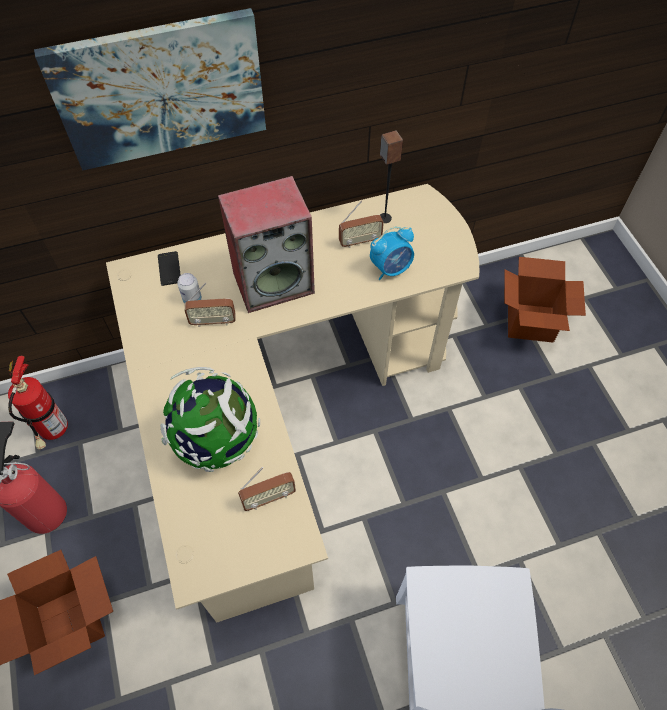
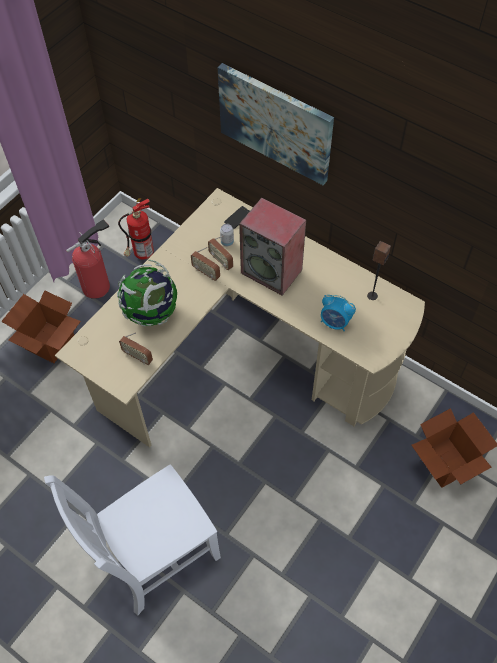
camera: 55 degrees right, 0 degrees up
radio [339,200,384,248] -> radio moved to [191,247,220,281]

